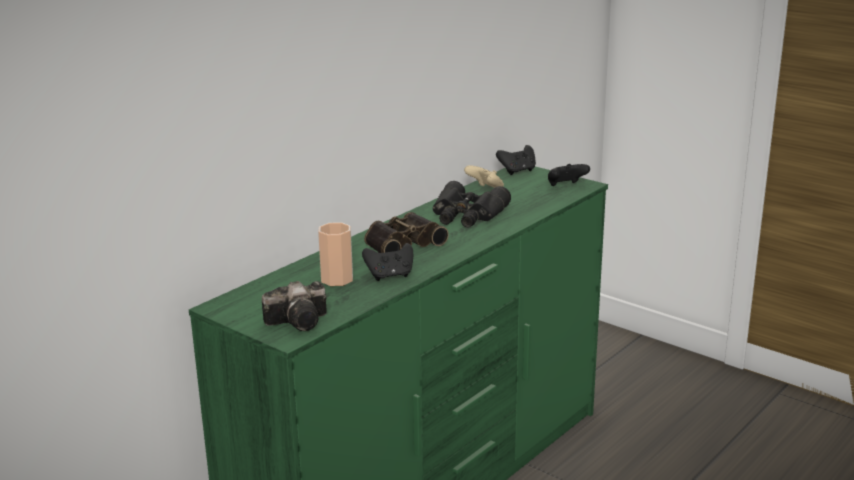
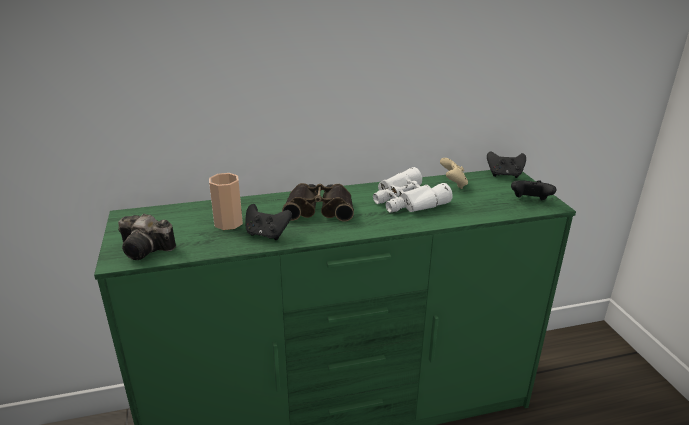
camera: 35 degrees right, 5 degrees up
black binoculars [433,181,511,227] -> white binoculars [373,167,453,213]

